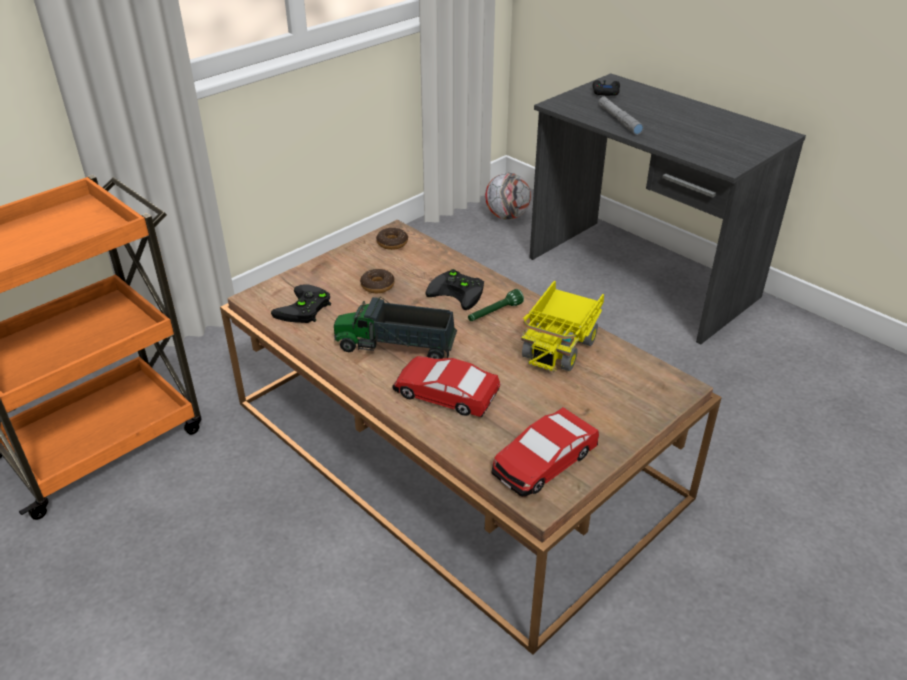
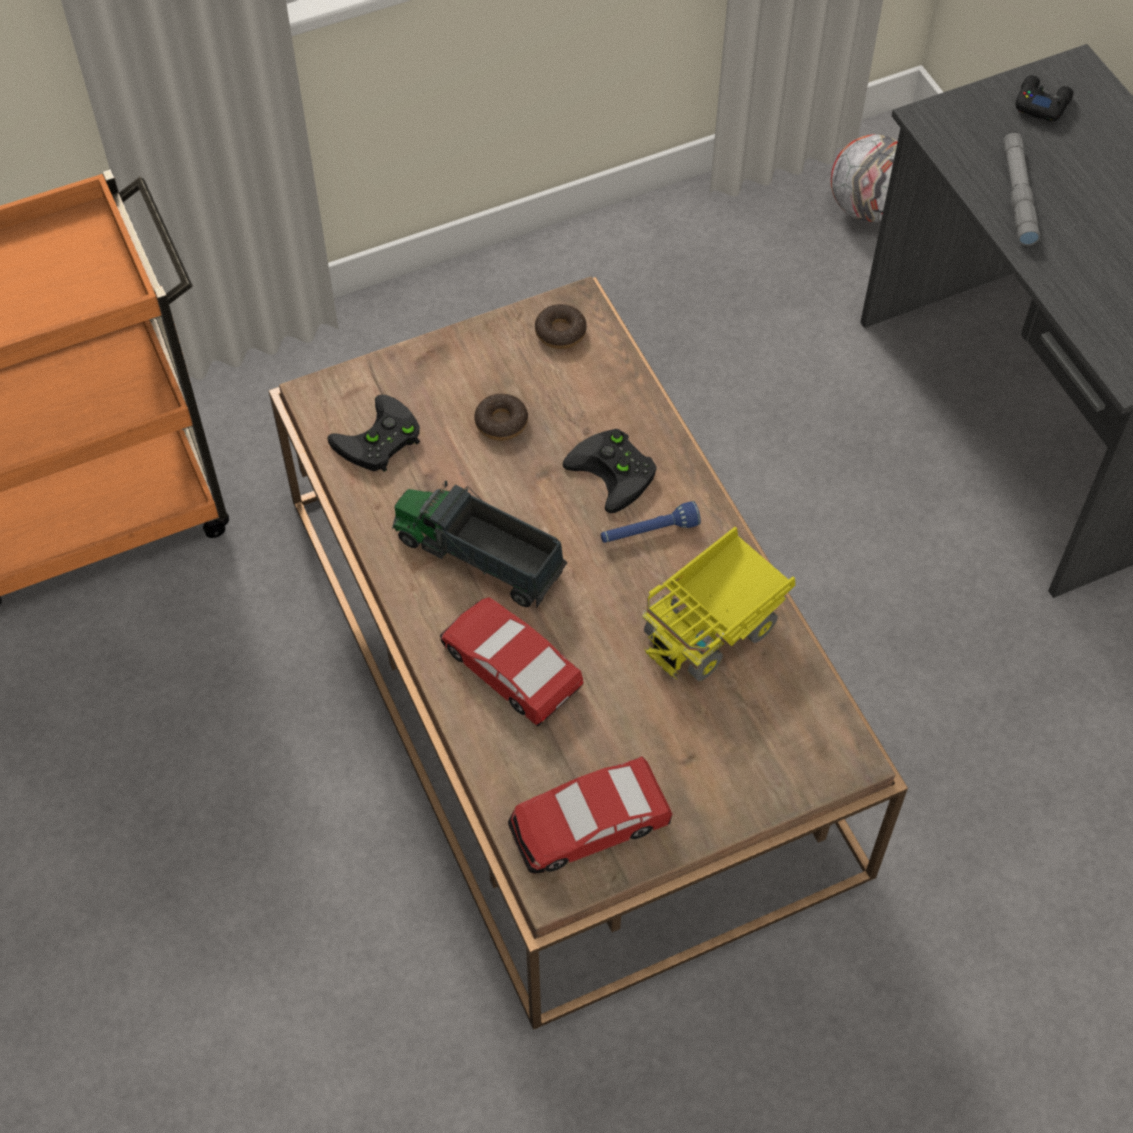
camera: 20 degrees right, 20 degrees up
green flashlight [468,289,524,321] -> blue flashlight [601,501,701,543]

